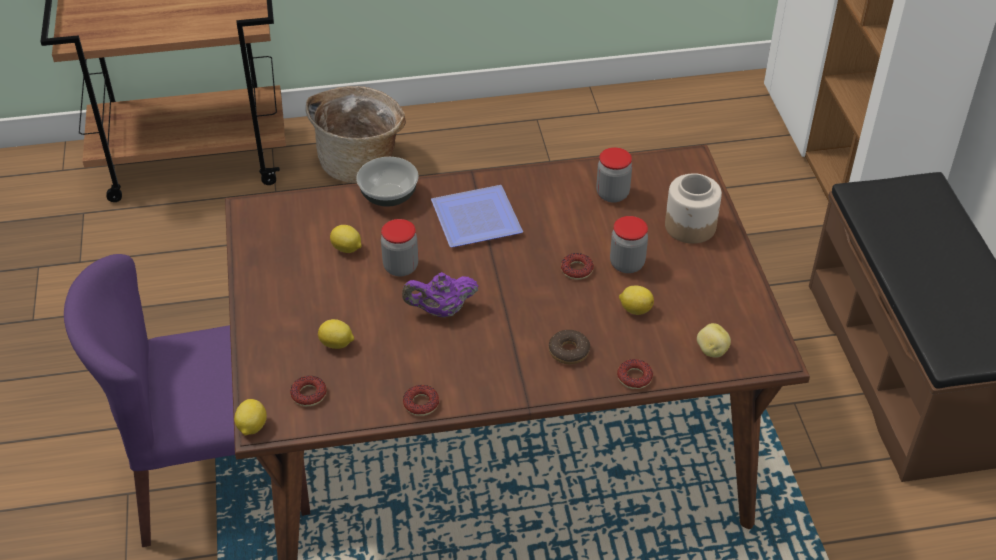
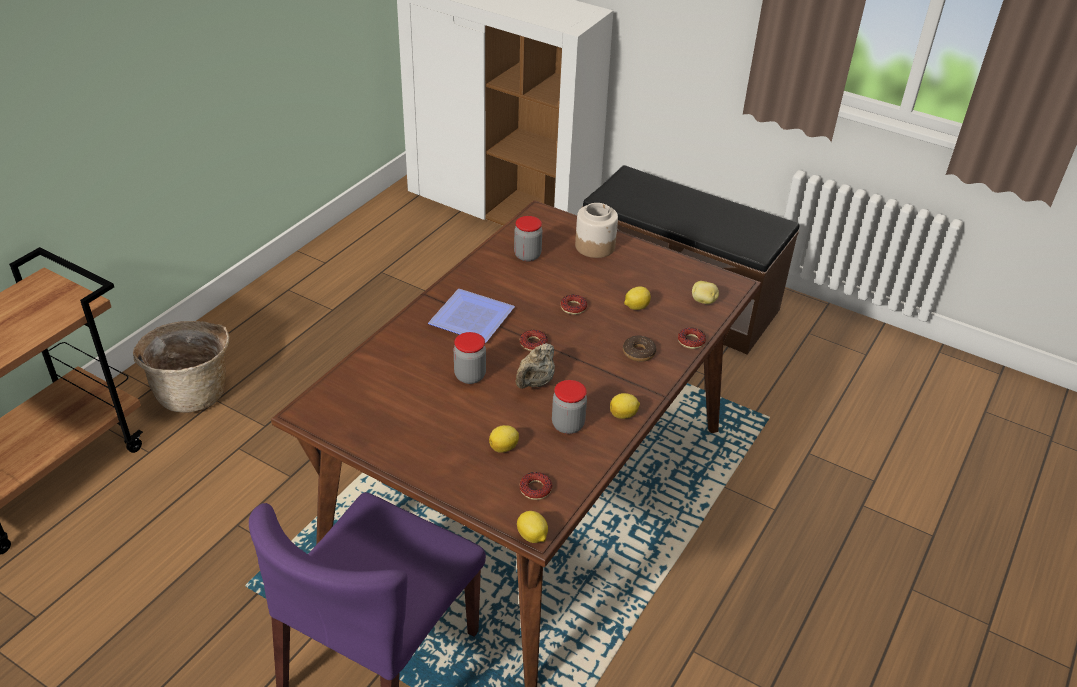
camera: 50 degrees left, 5 degrees down
lemon [330,225,362,253] -> lemon moved to [610,393,640,419]
bowl [356,157,419,207] -> none
purple teapot [402,272,478,318] -> beige teapot [516,343,555,389]
donut [403,385,439,416] -> donut moved to [520,330,548,351]
jar [610,216,648,273] -> jar moved to [552,380,587,434]

